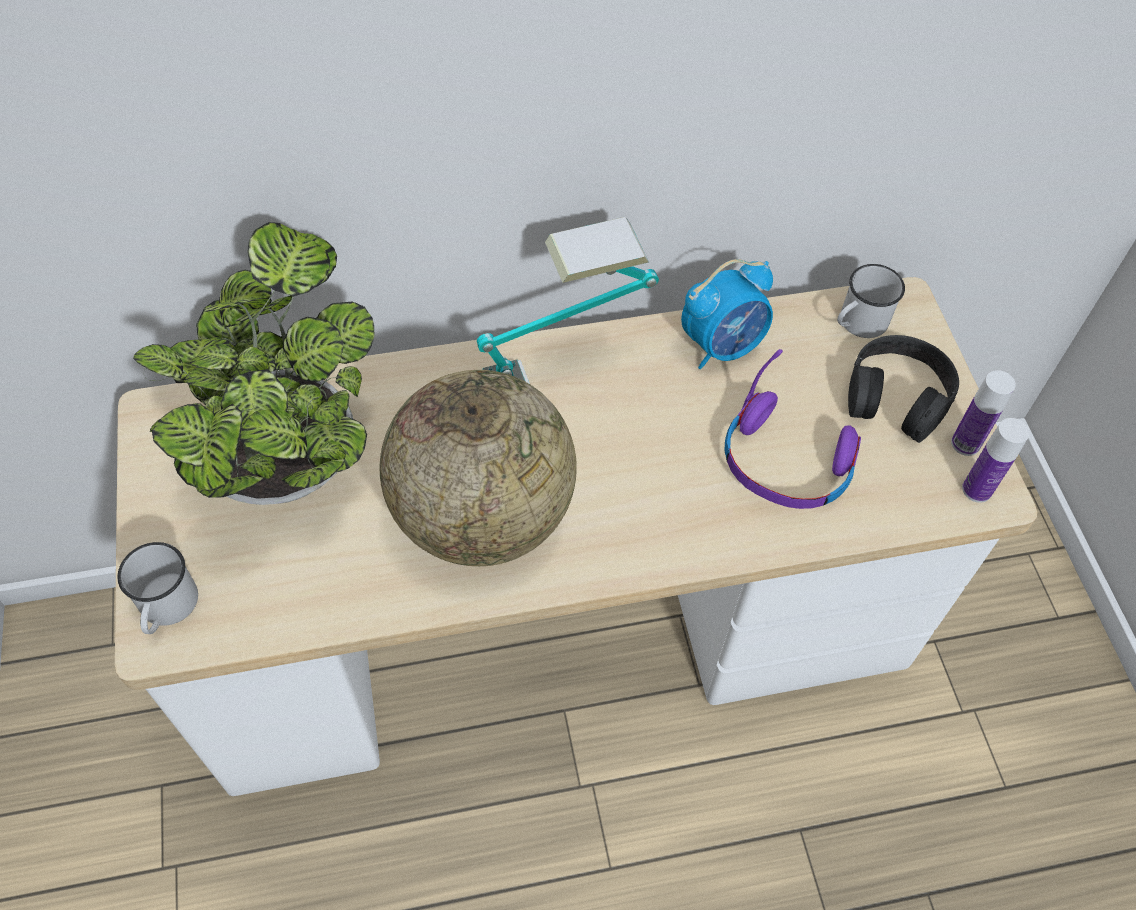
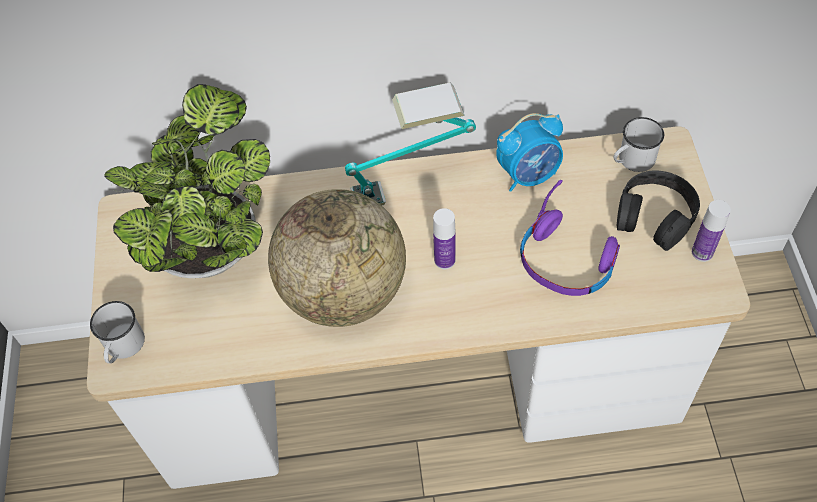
camera: 10 degrees right, 0 degrees up
bottle [962,418,1029,503] -> bottle moved to [433,208,455,269]

